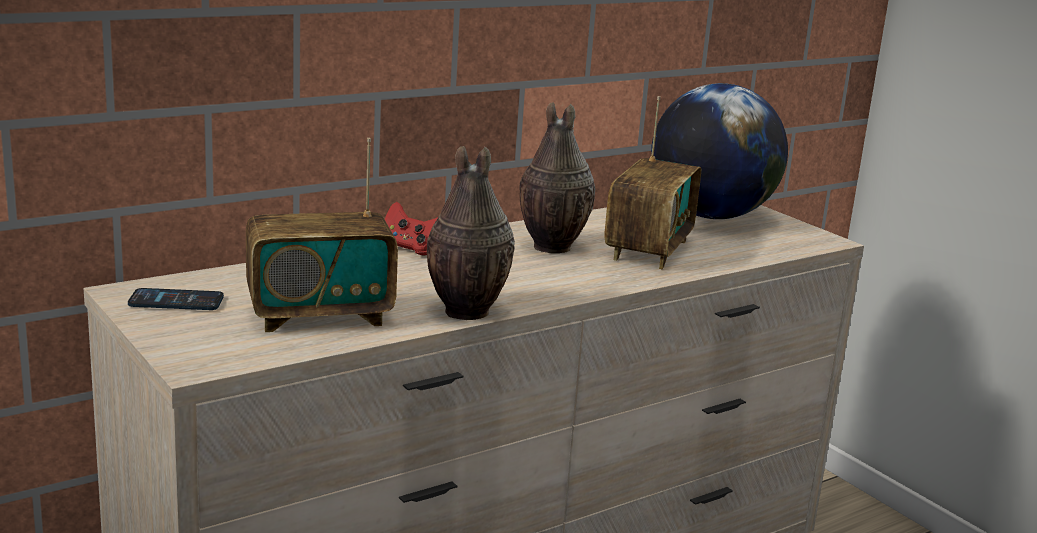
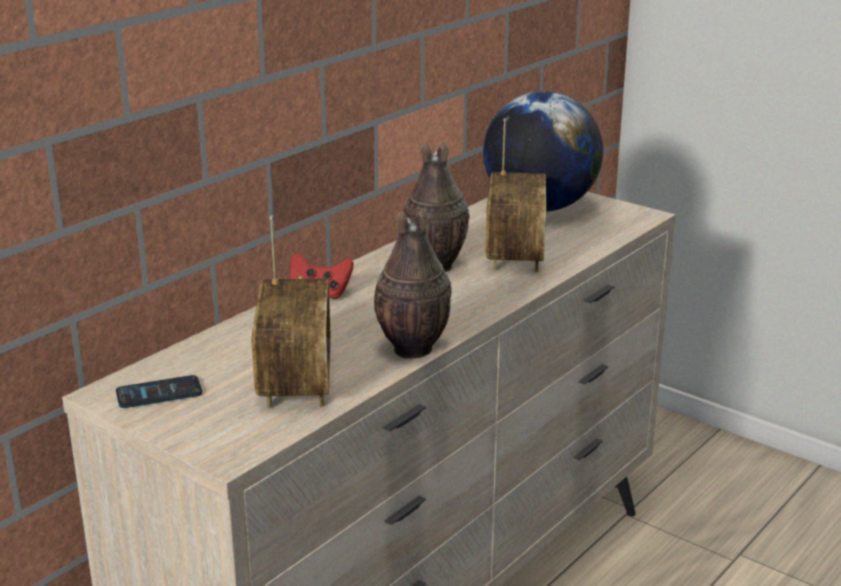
camera: 15 degrees left, 5 degrees up
radio [246,138,398,332] -> radio turned 60 degrees counterclockwise [252,216,331,409]

